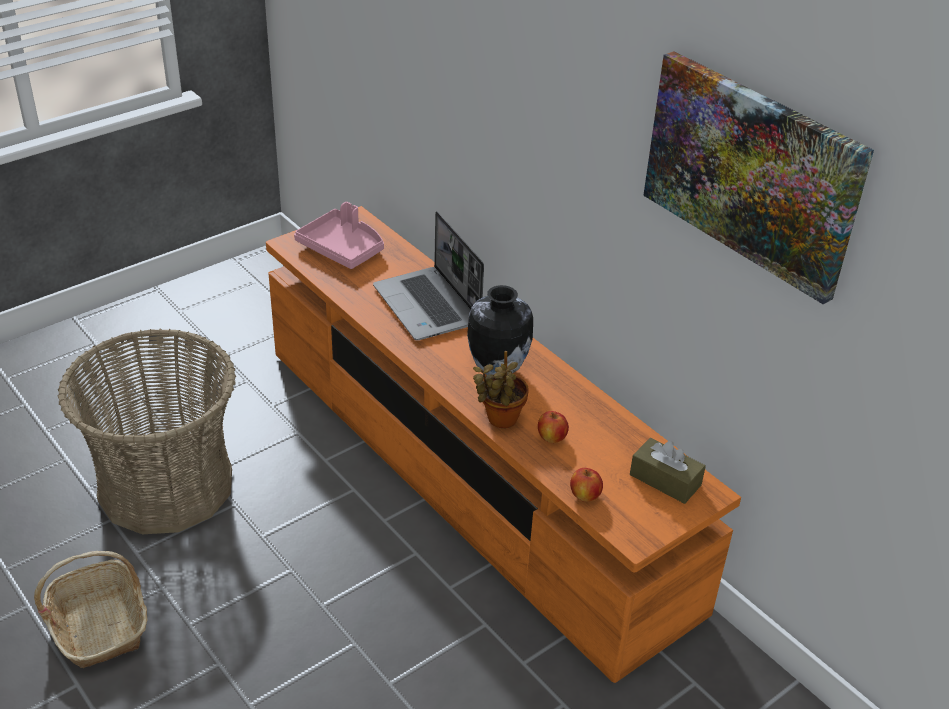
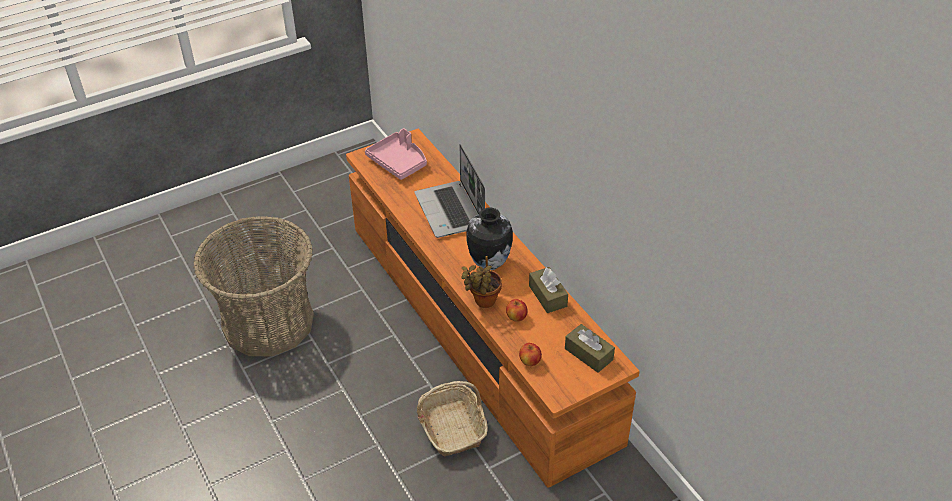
camera: 10 degrees right, 5 degrees up
basket [34,551,147,668] -> basket moved to [417,381,488,456]
picture [643,51,874,304] -> none
none -> brown tissue box [529,267,568,313]

